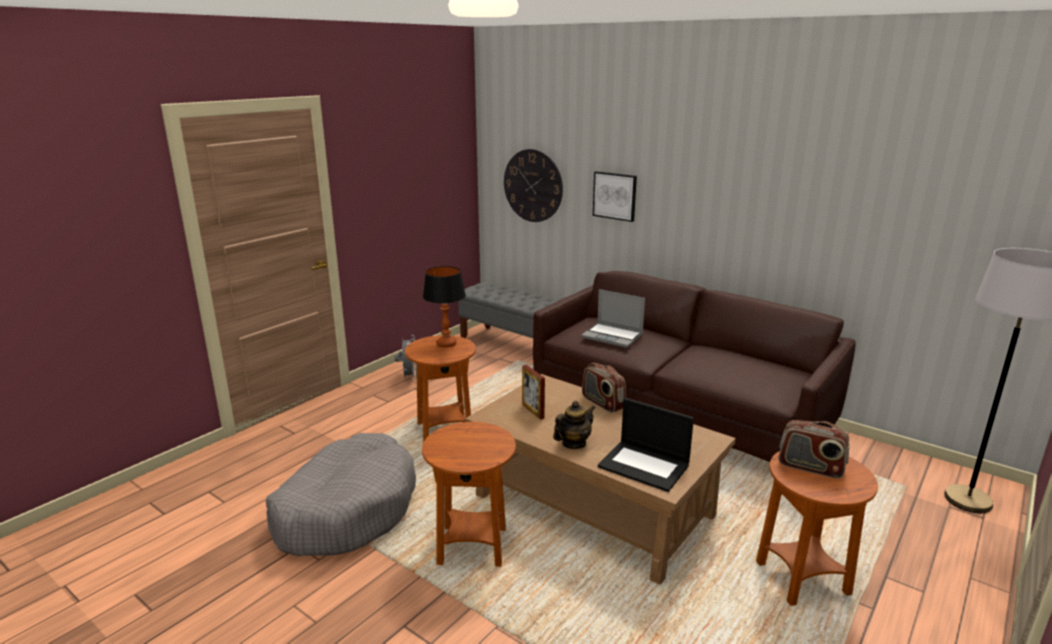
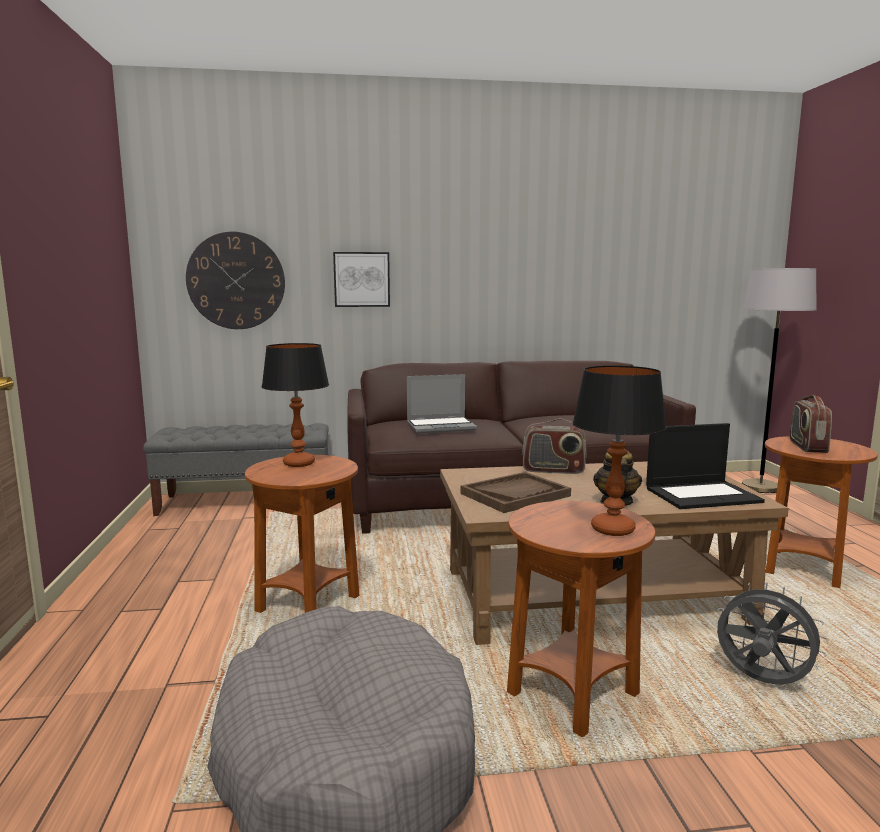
camera: 45 degrees left, 10 degrees down
grey fan [395,335,417,380] -> grey fan moved to [716,582,828,685]
picture frame [522,365,545,420] -> brown tray [461,472,571,513]
radio [779,420,849,478] -> radio turned 120 degrees clockwise [790,395,832,453]
none -> table lamp [572,366,667,536]

